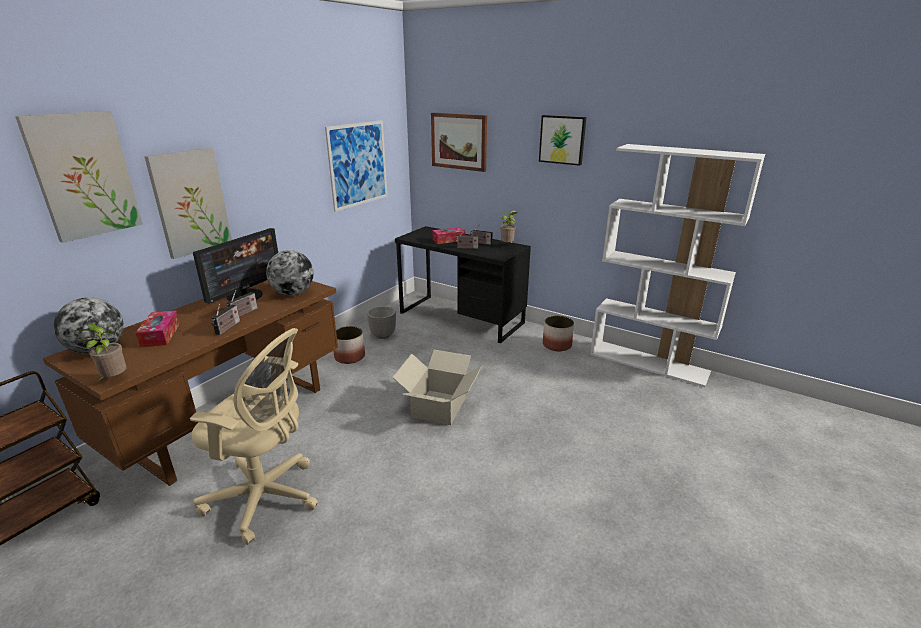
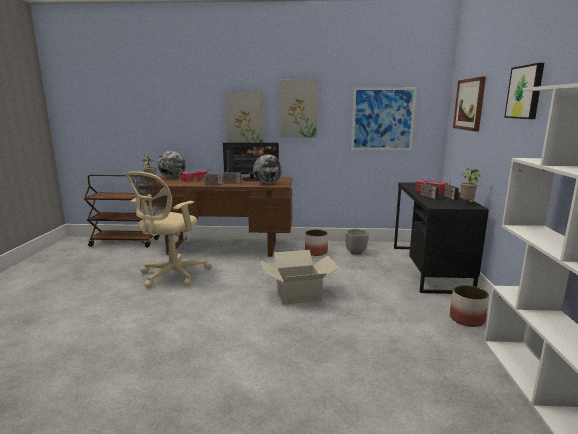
camera: 60 degrees right, 10 degrees down
picture [15,111,143,243] -> picture moved to [280,79,318,137]
beige office chair [190,328,318,545] -> beige office chair turned 45 degrees clockwise [125,171,212,288]

